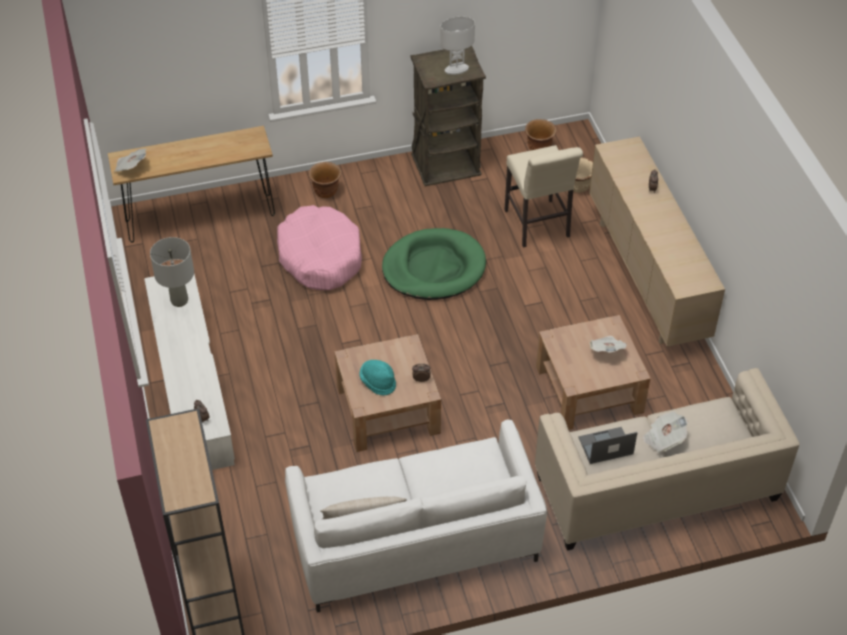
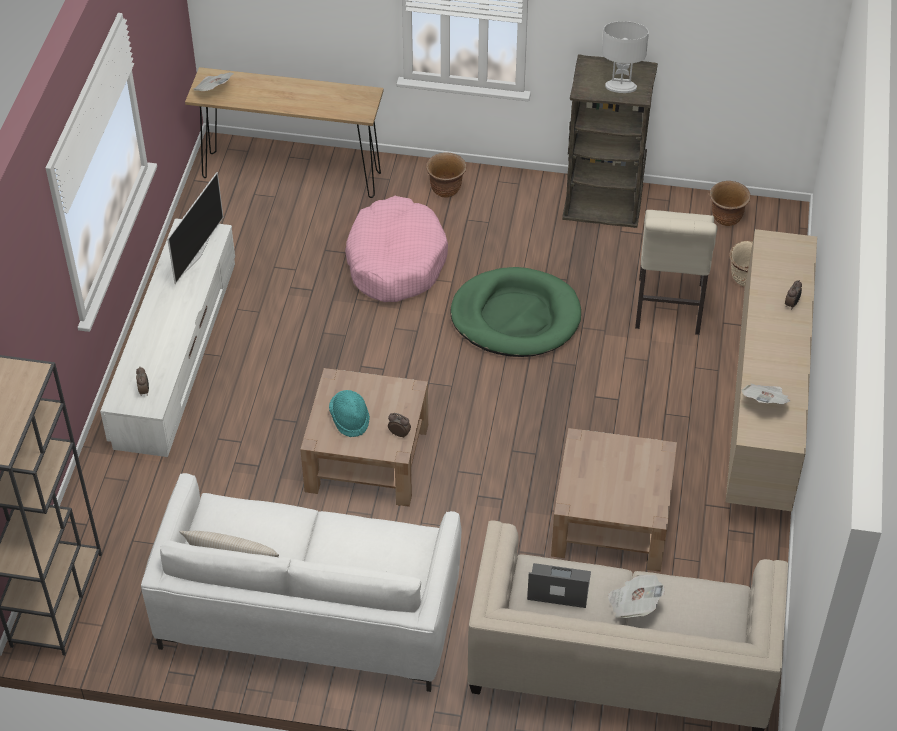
camera: 25 degrees right, 0 degrees up
grey table lamp [150,237,194,307] -> television [167,172,223,284]
newspaper [590,336,627,353] -> newspaper moved to [742,384,790,404]

